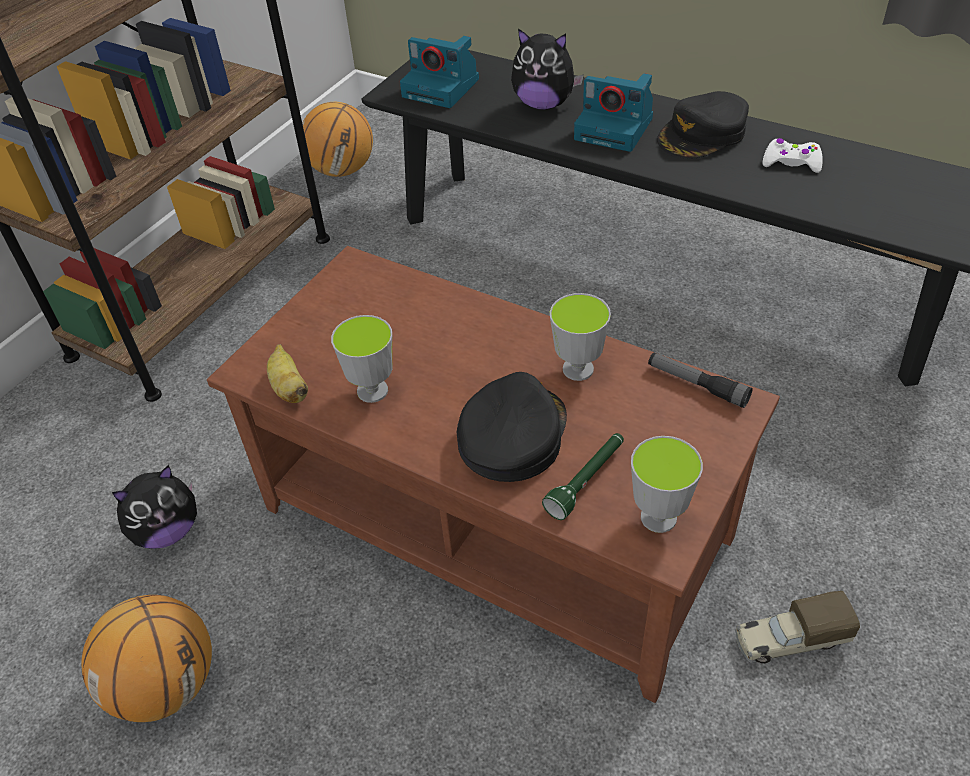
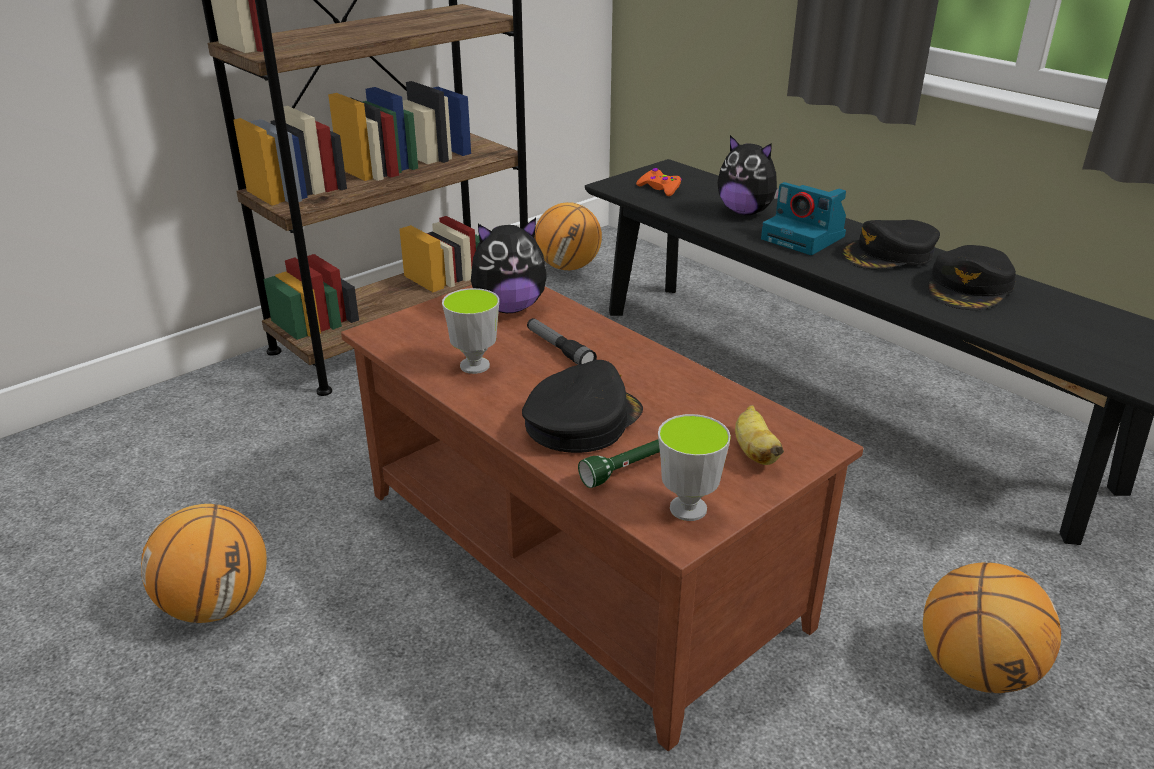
camera: 15 degrees right, 15 degrees down
plush toy [112,465,197,549] -> plush toy moved to [471,218,547,313]
banana [267,344,308,403] -> banana moved to [735,405,784,465]
camera [400,36,479,108] -> orange game controller [636,168,682,196]
cup [550,293,611,381] -> none
flashlight [648,352,753,408] -> flashlight moved to [527,318,597,365]
toy truck [735,591,860,663] -> none
white game controller [762,138,823,173] -> black cap [928,245,1016,310]
none -> basketball [923,563,1061,693]

